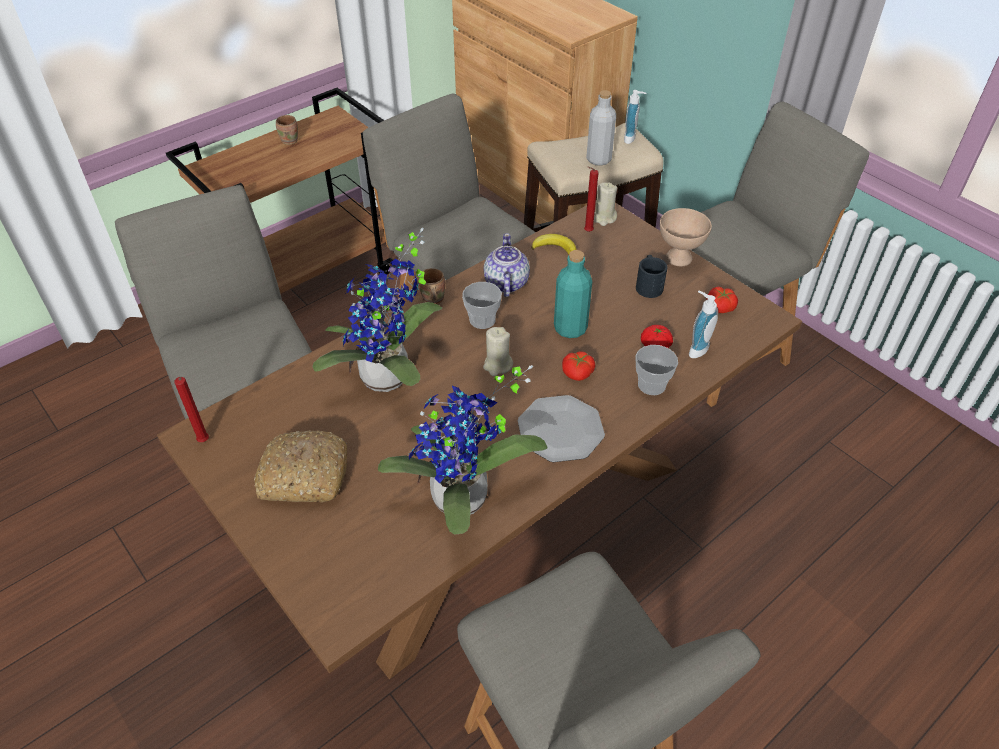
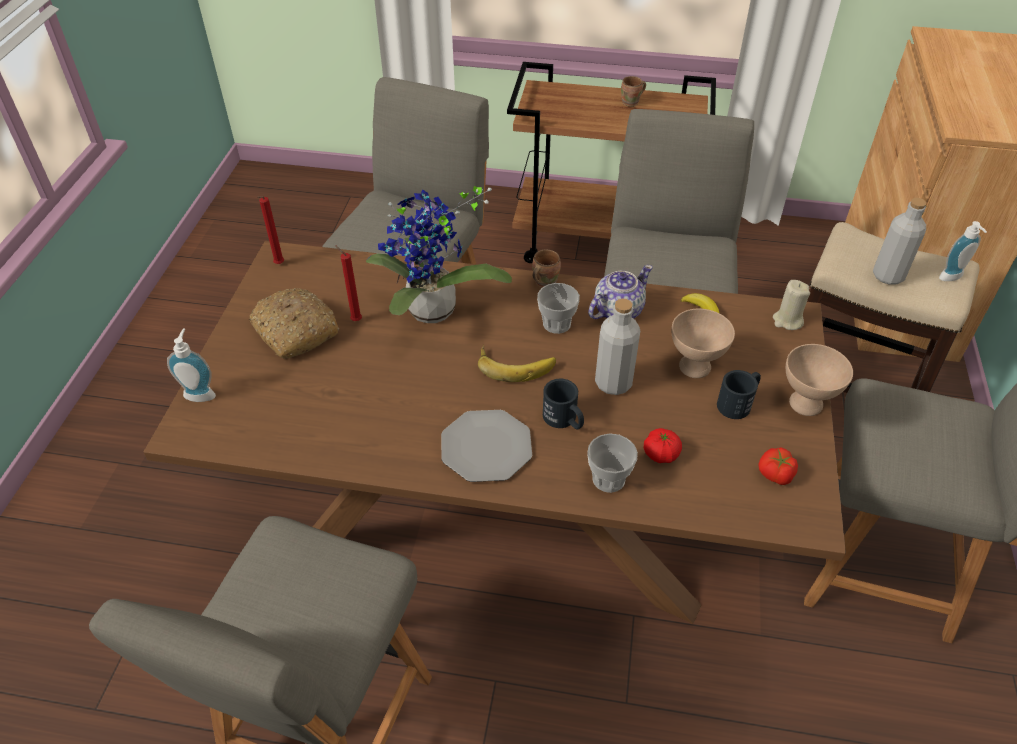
camera: 50 degrees right, 0 degrees up
potted plant [378,365,547,535] -> none
beige candle [483,327,513,376] -> banana [478,345,556,382]
turquoise bottle [554,250,592,338] -> grey bottle [595,299,640,395]
tomato [562,351,595,381] -> black mug [543,379,584,430]
red candle [584,167,599,232] -> red candle moved to [335,245,362,321]
soap dispenser [689,291,718,358] -> soap dispenser moved to [167,328,216,402]
none -> beige bowl [671,309,735,378]

